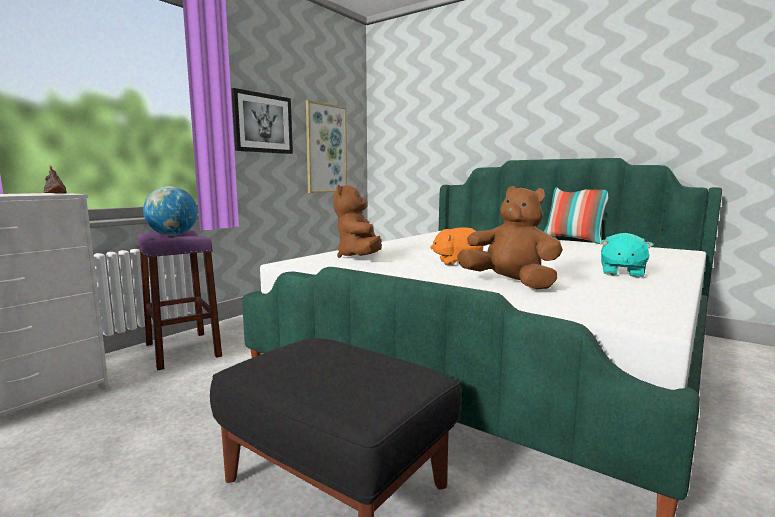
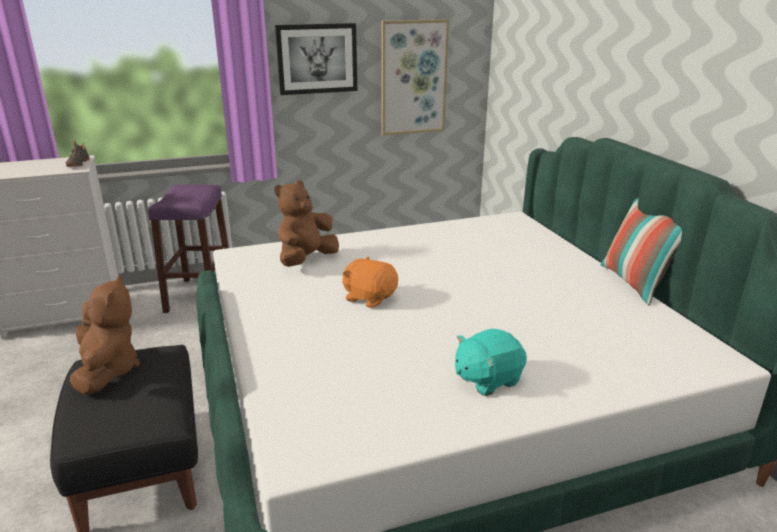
camera: 35 degrees right, 15 degrees up
globe [143,186,198,236] -> none
brown plush toy [457,186,563,289] -> brown plush toy moved to [70,275,140,395]

